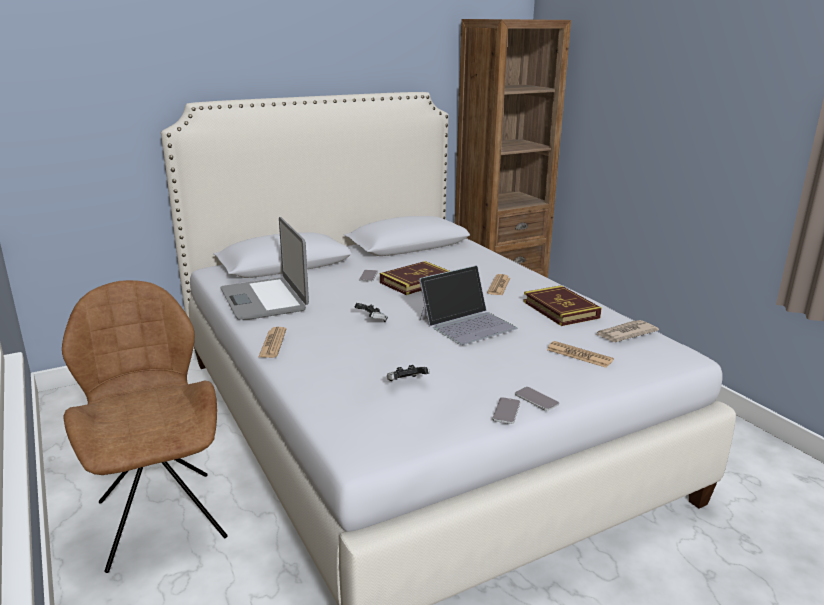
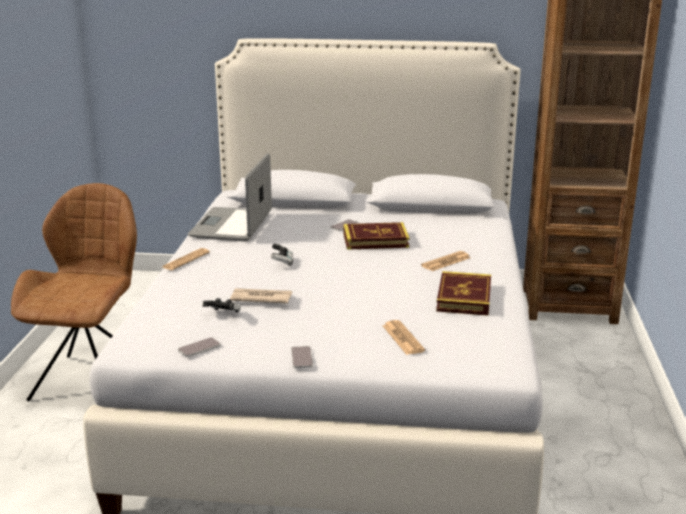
camera: 35 degrees right, 0 degrees up
laptop [419,265,517,345] -> none
phone [492,397,520,424] -> phone moved to [178,337,221,357]
newspaper [596,320,659,342] -> newspaper moved to [230,288,292,303]

